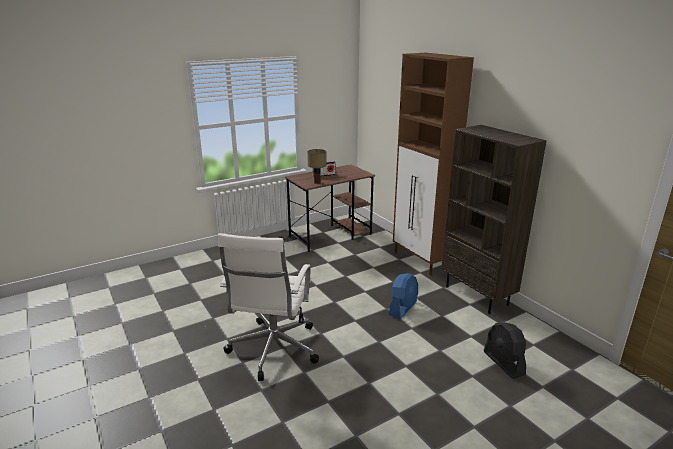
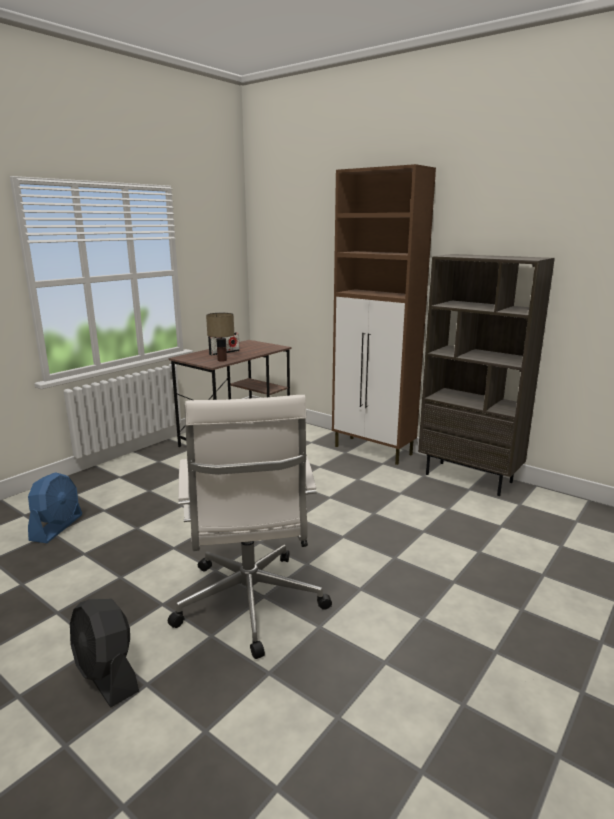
camera: 20 degrees left, 5 degrees down
blue fan [389,273,418,319] -> blue fan moved to [28,472,82,543]
black fan [484,322,526,379] -> black fan moved to [70,599,139,707]

